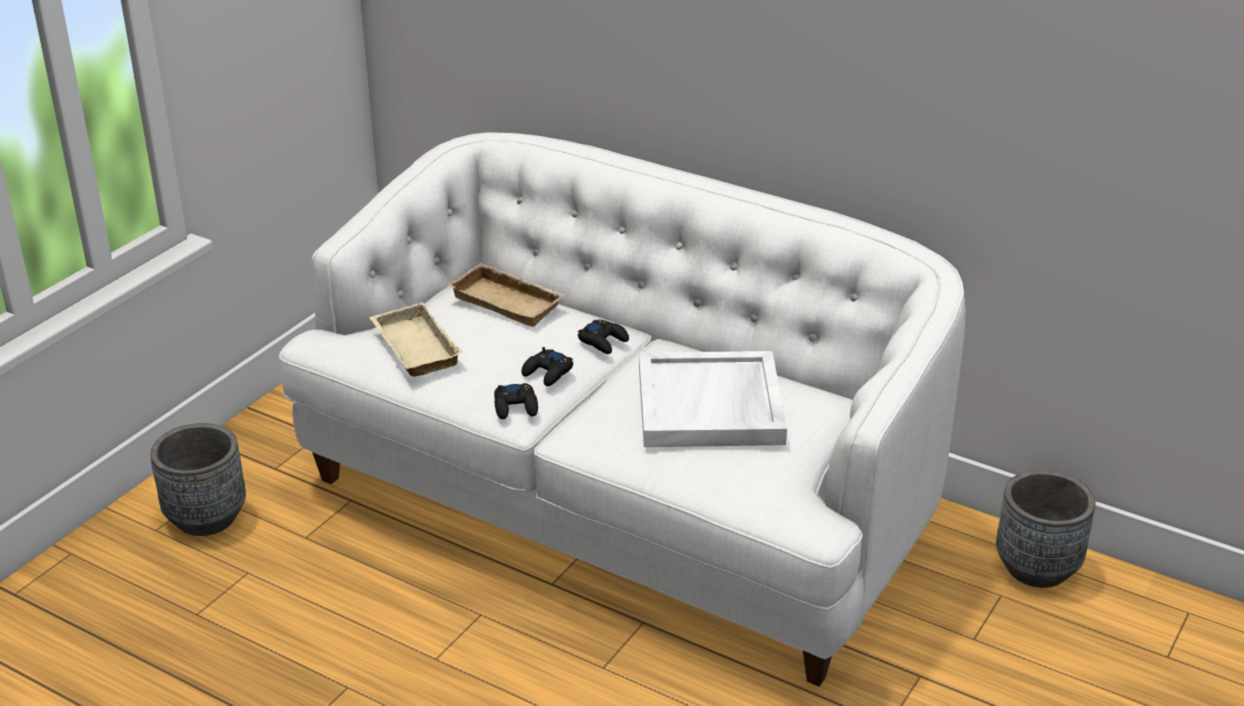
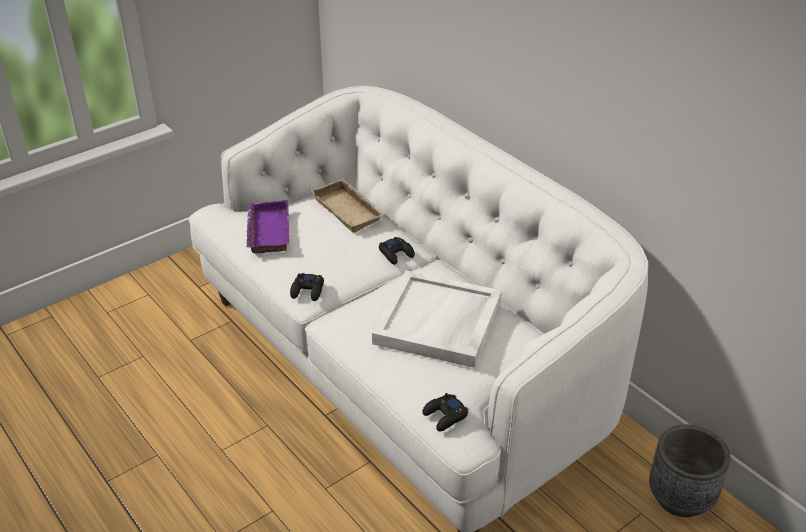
camera: 20 degrees right, 5 degrees up
grey planter [150,423,246,536] -> none
beige tray [369,302,463,377] -> purple tray [246,200,289,253]
black game controller [521,347,573,386] -> black game controller moved to [422,393,468,431]

